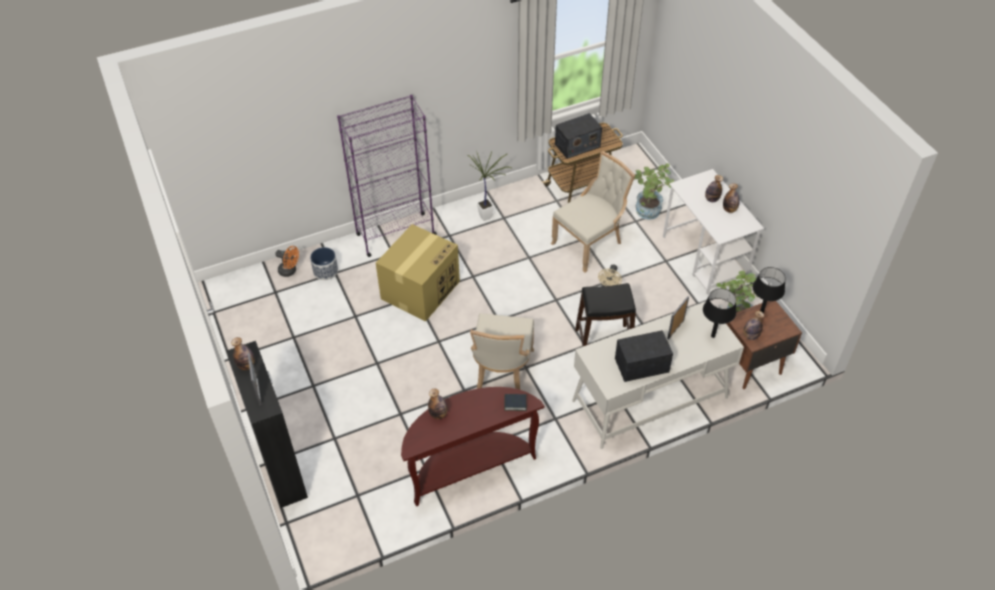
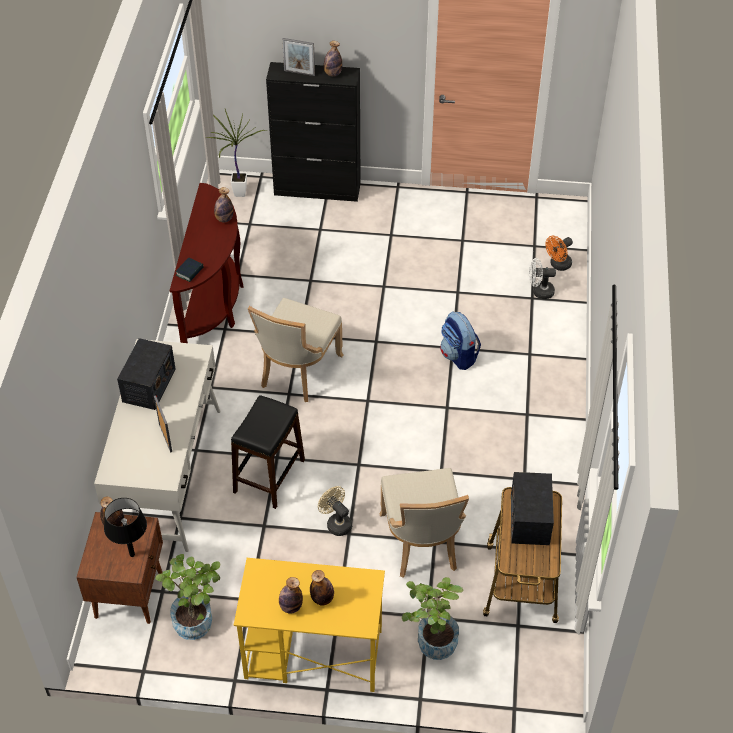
camera: 120 degrees right, 0 degrees up
planter [310,247,338,280] -> white fan [529,258,556,299]
purple bookcase [337,95,437,257] -> none
cardboard box [376,224,460,321] -> backpack [440,312,481,370]
potted plant [467,152,512,221] -> potted plant moved to [206,109,267,197]
beige chair [470,313,534,389] -> beige chair turned 105 degrees counterclockwise [248,298,343,402]
white desk [663,169,764,295] -> yellow desk [234,558,385,692]
black table lamp [703,288,736,338] -> none

